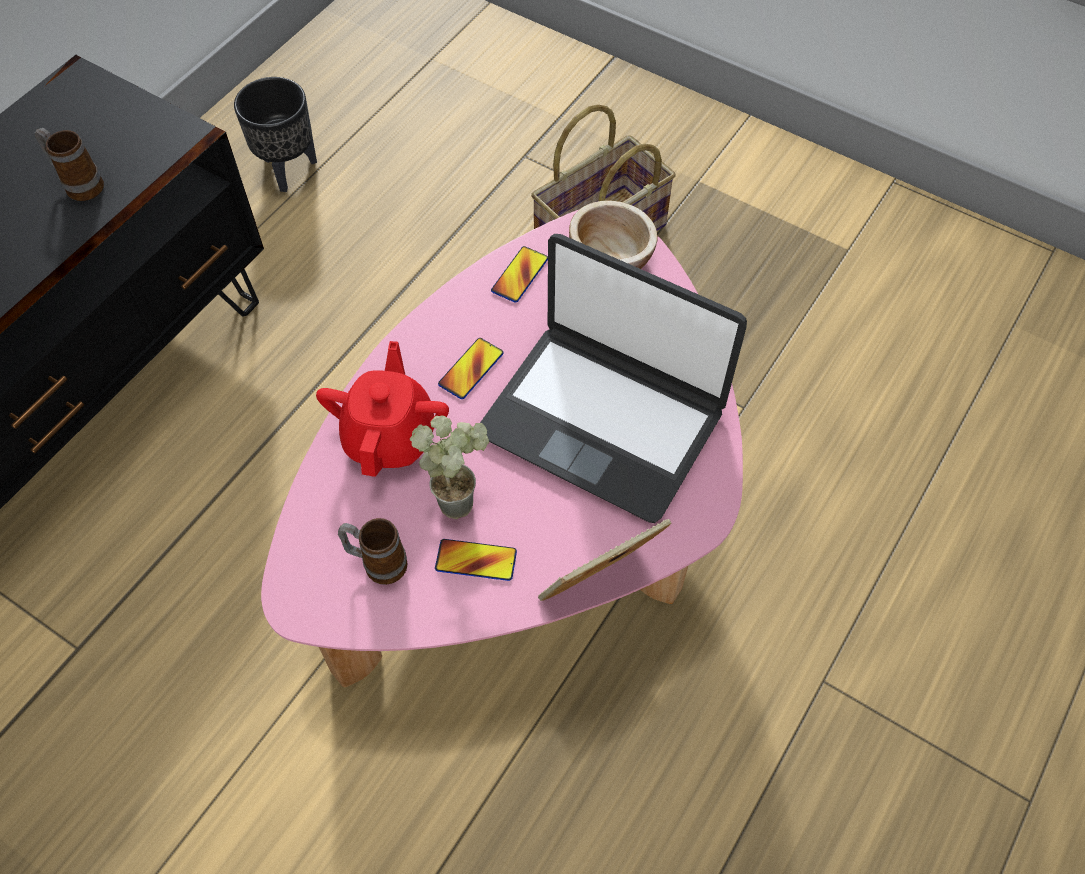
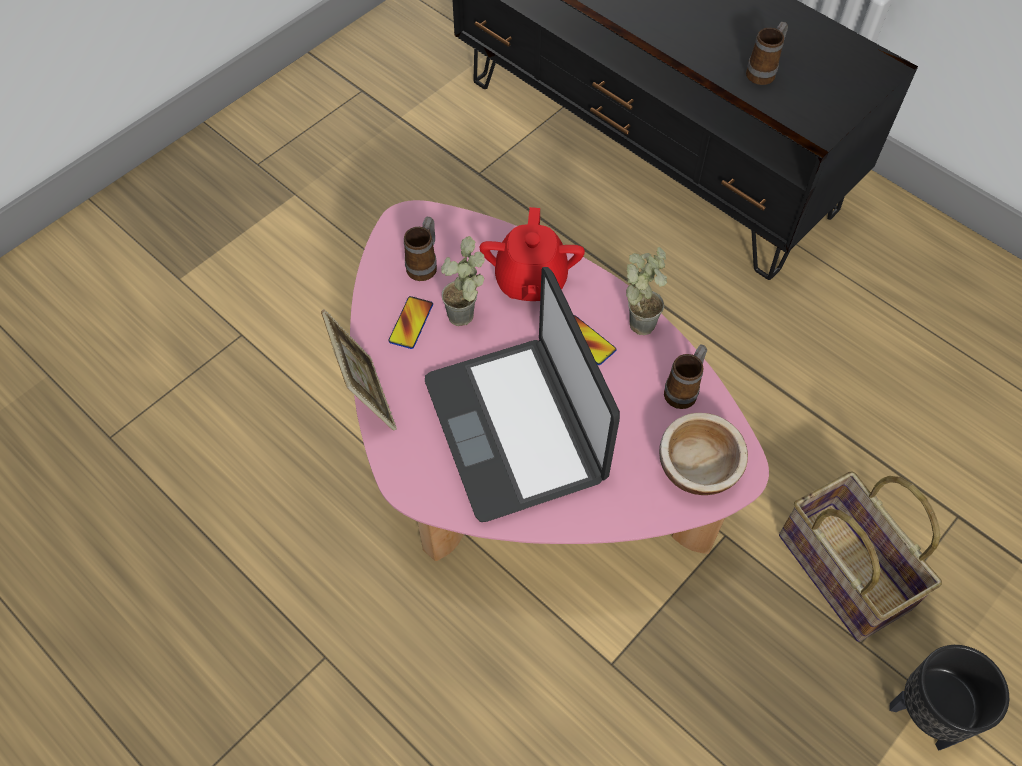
camera: 100 degrees right, 0 degrees up
black planter [234,77,317,192] -> black planter moved to [889,645,1009,751]
red teapot [316,341,449,477] -> red teapot turned 75 degrees clockwise [479,207,585,301]
laptop [480,234,747,523] -> laptop turned 60 degrees counterclockwise [425,267,620,522]
phone [491,246,548,303] -> mug [664,345,707,409]
none -> potted plant [626,247,667,335]

